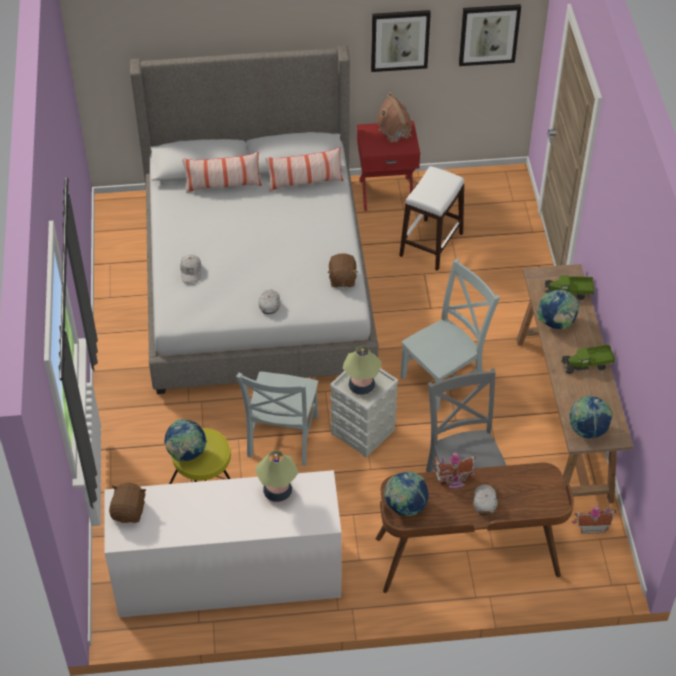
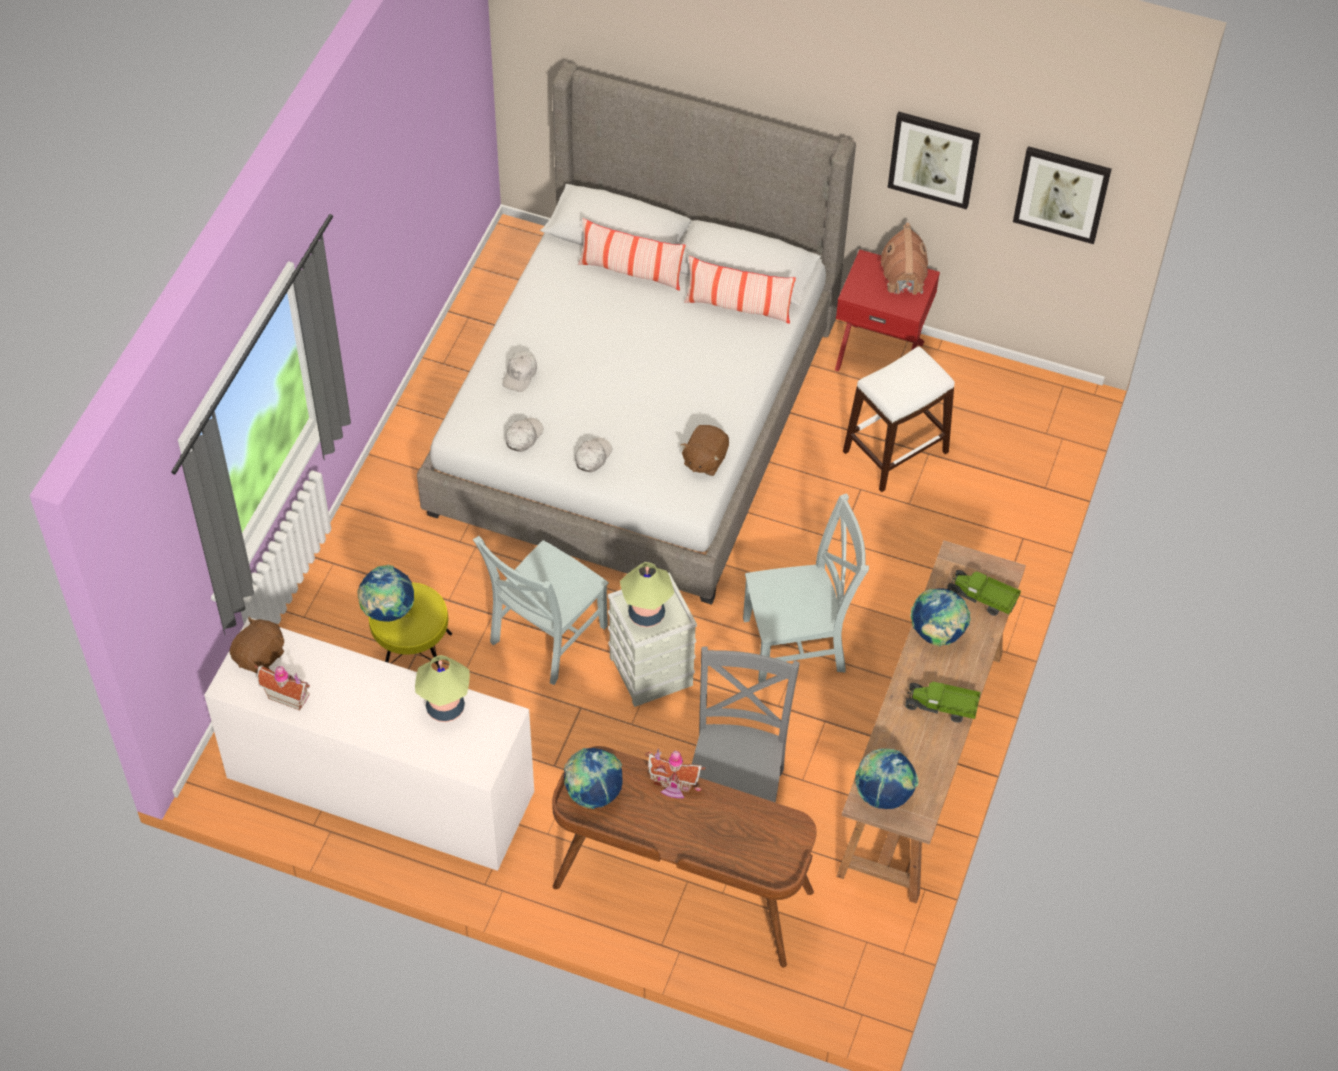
camera: 25 degrees right, 5 degrees up
white cap [473,484,498,515] -> white cap moved to [506,418,544,452]
toy house [572,506,617,534] -> toy house moved to [254,665,310,710]

